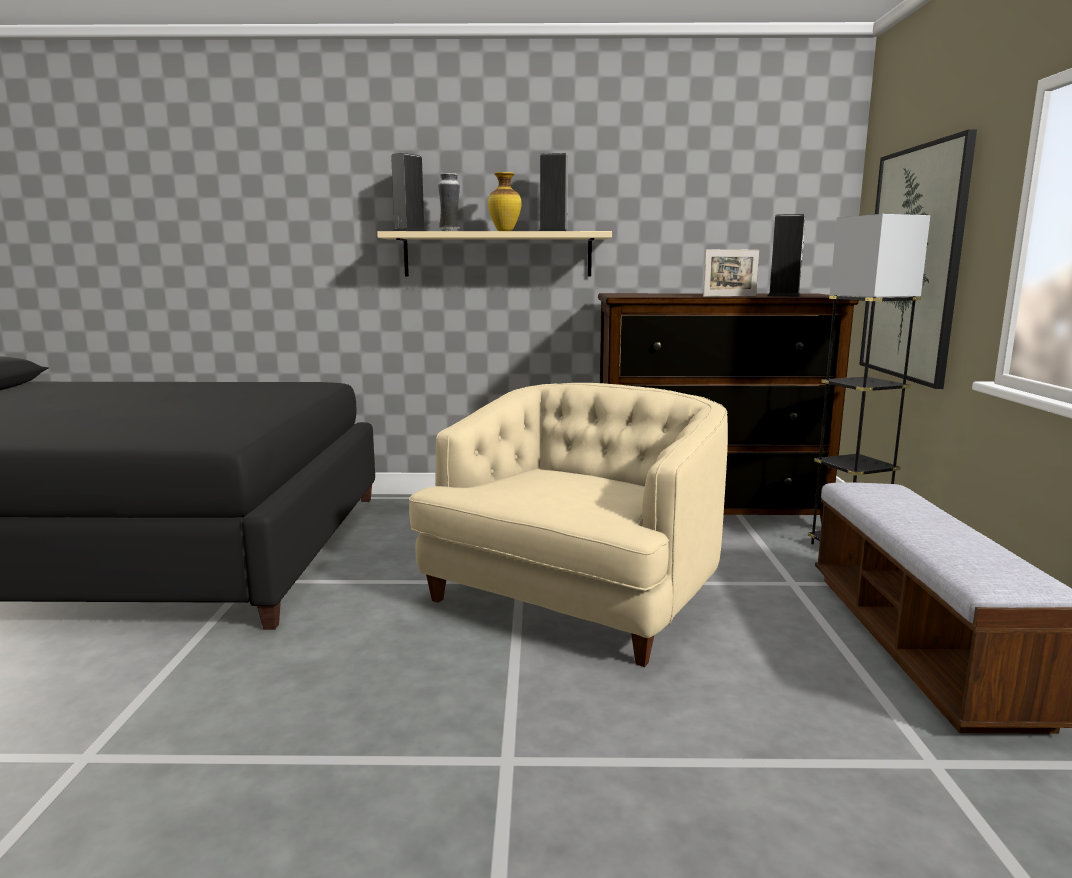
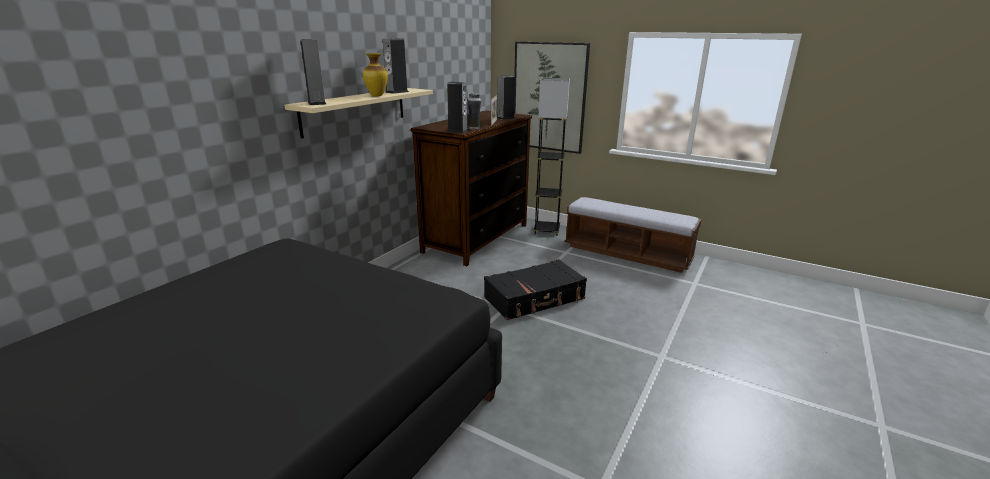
camera: 60 degrees left, 10 degrees up
beige armchair [409,383,728,667] -> black suitcase [484,259,587,320]
vase [438,173,460,231] -> vase moved to [468,93,481,130]
none -> speaker [447,82,469,133]

